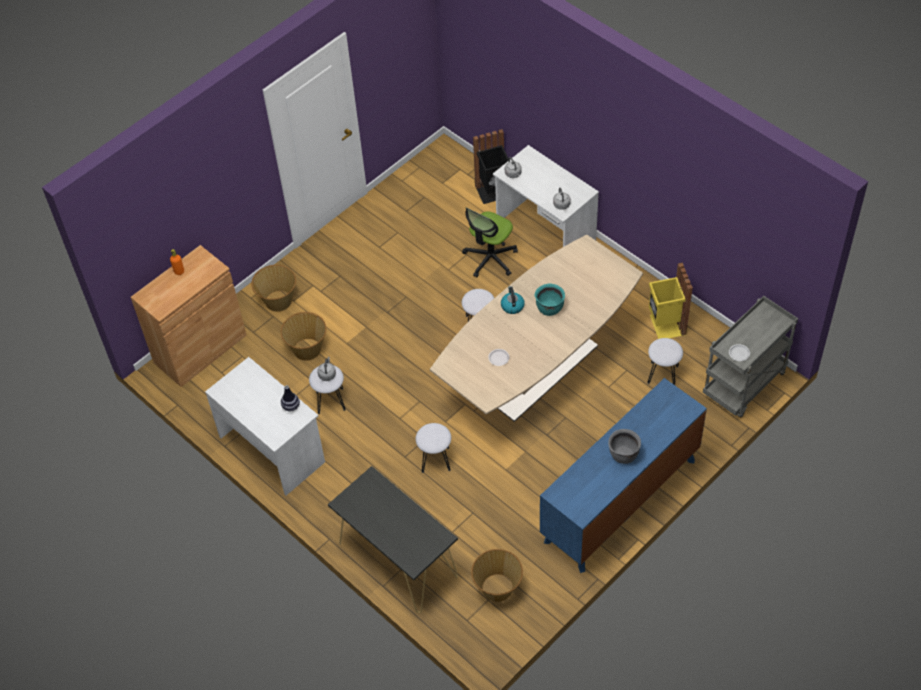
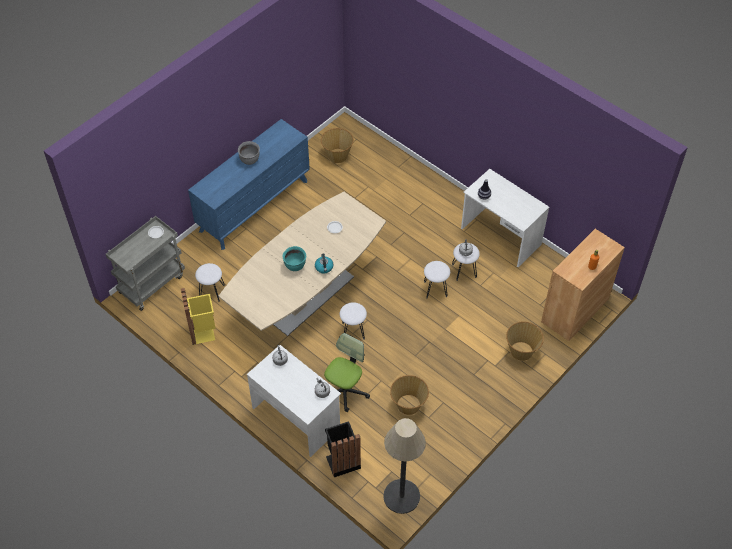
camera: 175 degrees right, 0 degrees up
basket [281,312,326,361] -> basket moved to [390,375,429,415]
black console table [328,466,458,613] -> none
white stool [416,423,451,473] -> white stool moved to [424,261,450,299]
none -> floor lamp [383,418,426,514]

